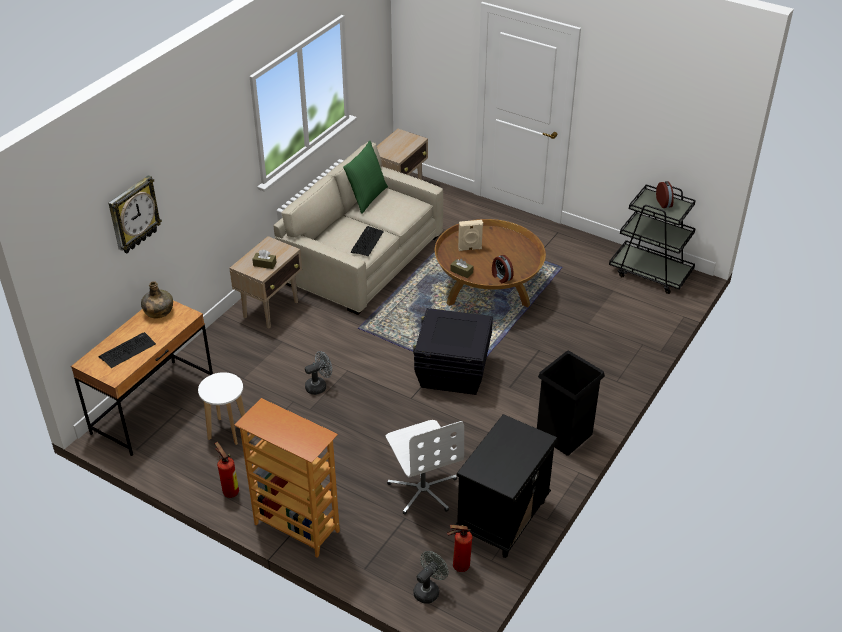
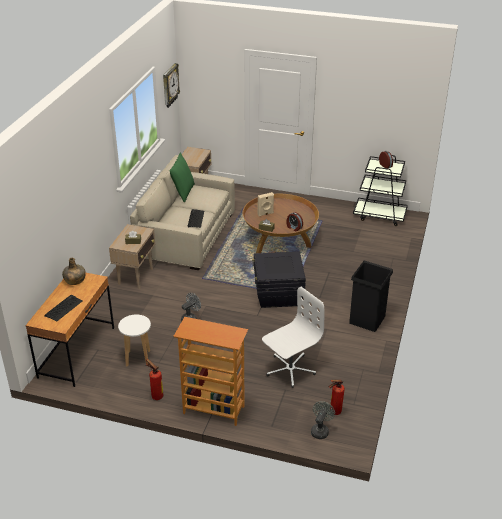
camera: 15 degrees left, 5 degrees down
wall clock [108,175,162,253] -> wall clock moved to [163,63,180,108]
white office chair [386,420,464,515] -> white office chair turned 90 degrees counterclockwise [262,287,324,388]
black nightstand [455,414,557,558] -> none

